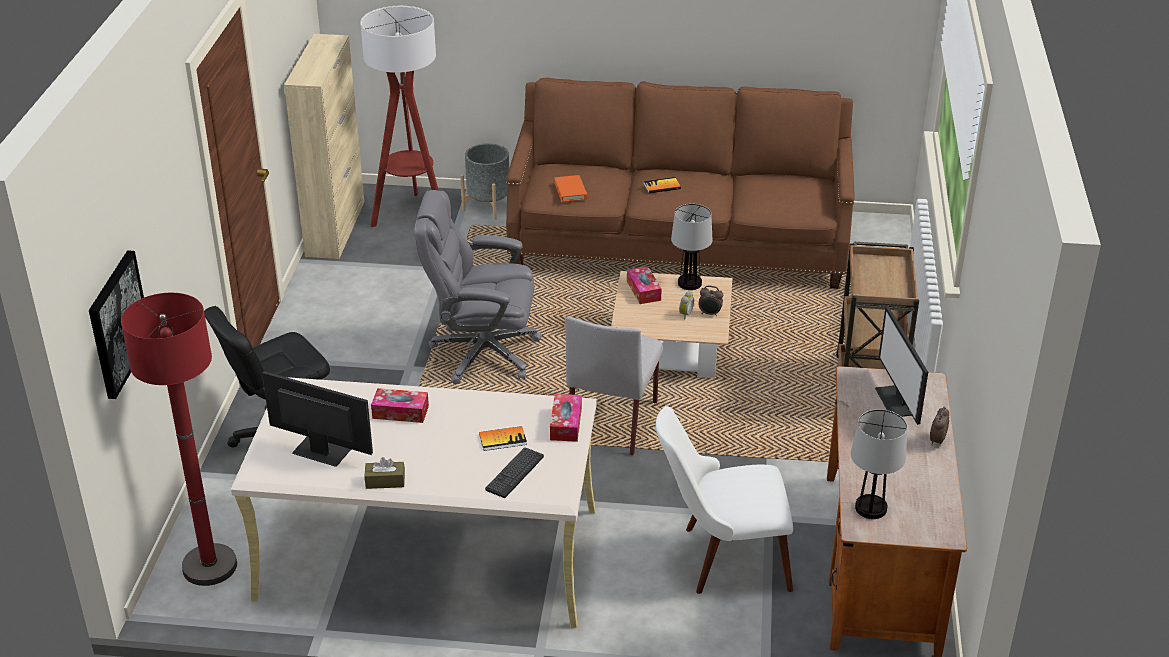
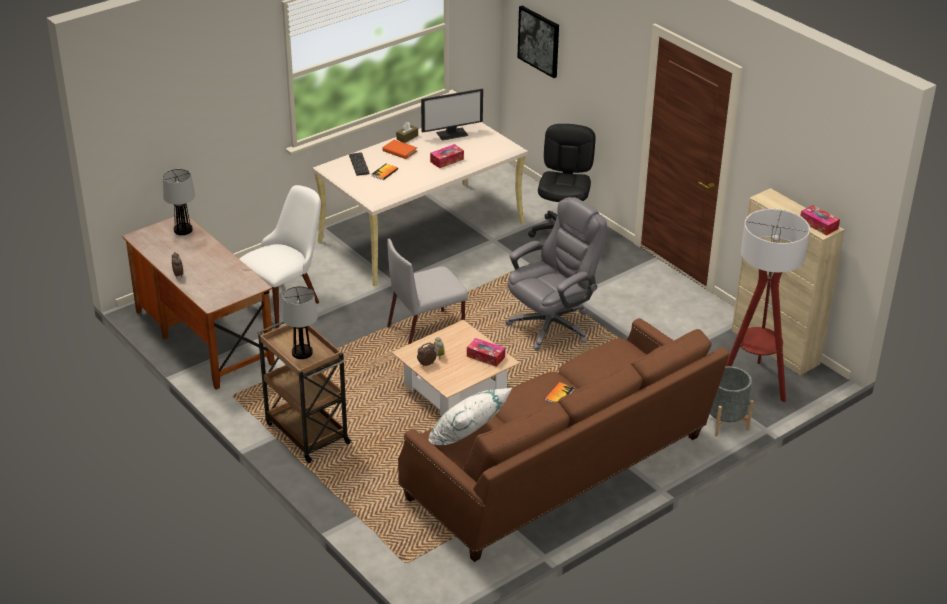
camera: 135 degrees right, 0 degrees up
red floor lamp [121,293,237,586] -> none
tissue box [550,394,582,442] -> tissue box moved to [800,205,840,235]
orange book [554,175,588,202] -> orange book moved to [382,140,417,159]
grey chair [565,316,663,455] -> grey chair turned 90 degrees counterclockwise [387,239,468,345]
table lamp [671,204,712,290] -> table lamp moved to [282,286,318,359]
monitor [875,306,928,425] -> none
none -> white pillow [428,388,512,445]

